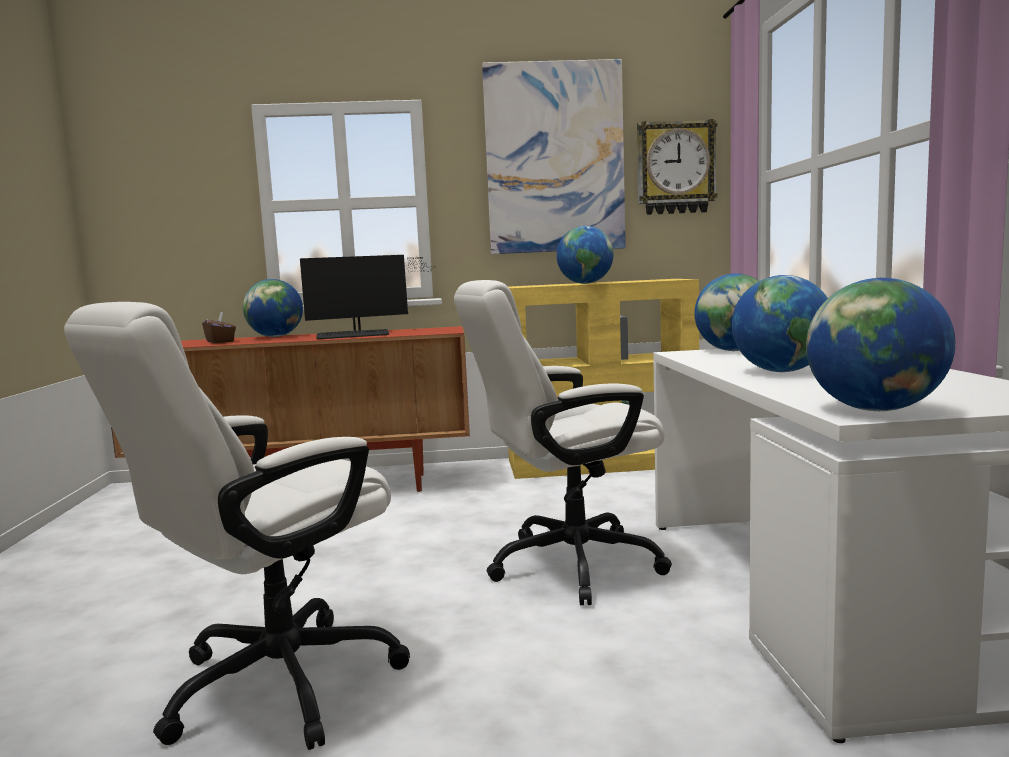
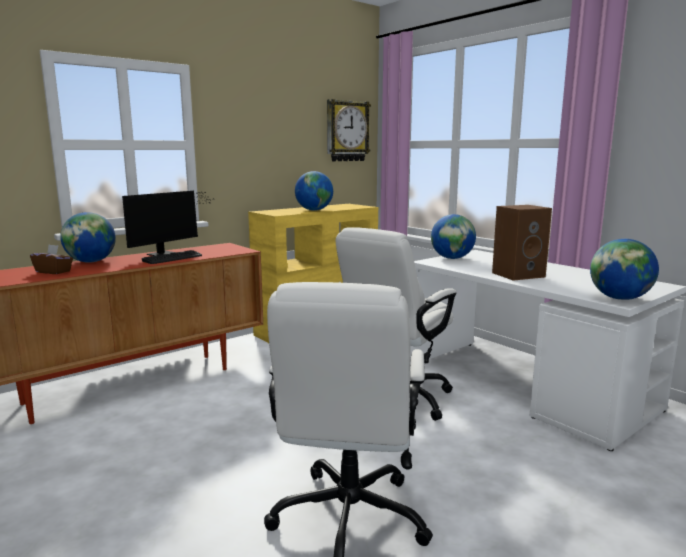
camera: 35 degrees left, 5 degrees up
picture [482,59,626,254] -> none
globe [732,275,828,372] -> brown speaker [492,205,552,281]

